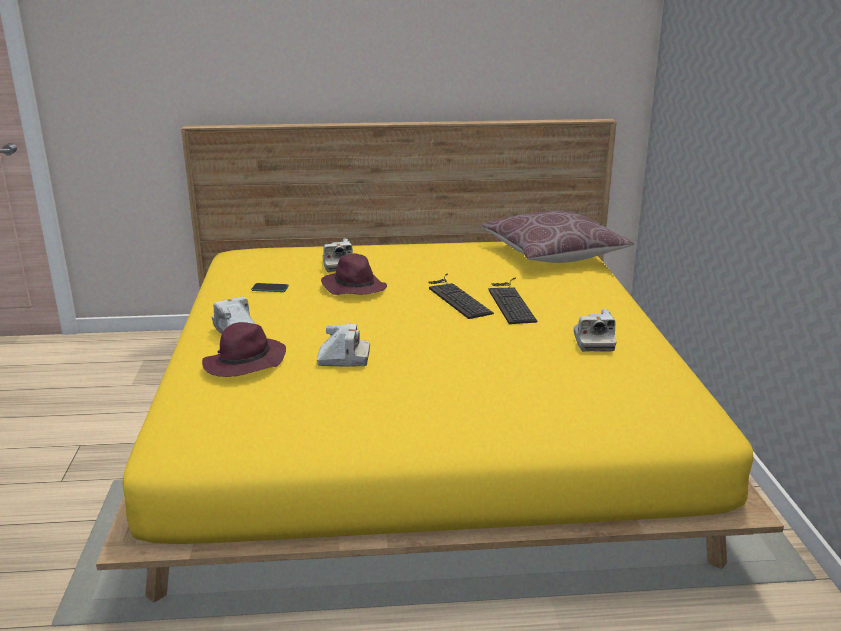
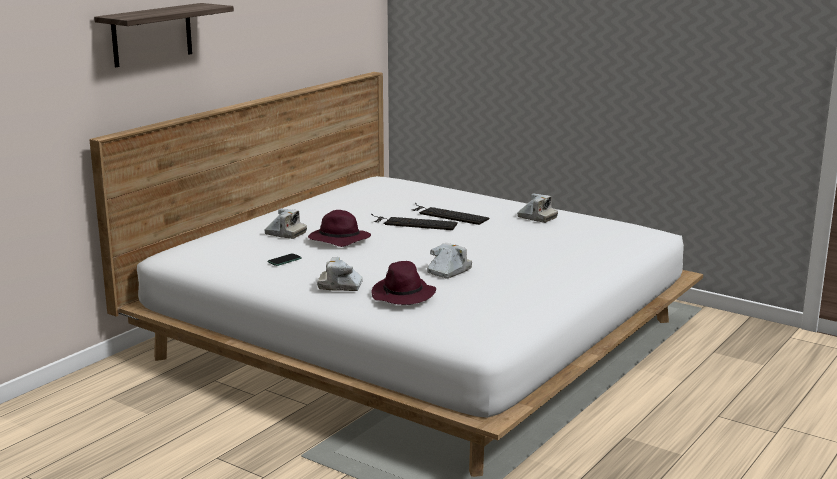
camera: 50 degrees left, 5 degrees down
yellow bed [96,119,784,603] -> white bed [90,72,703,477]
brown pillow [481,210,634,263] -> none
none -> shelf [94,3,234,67]

